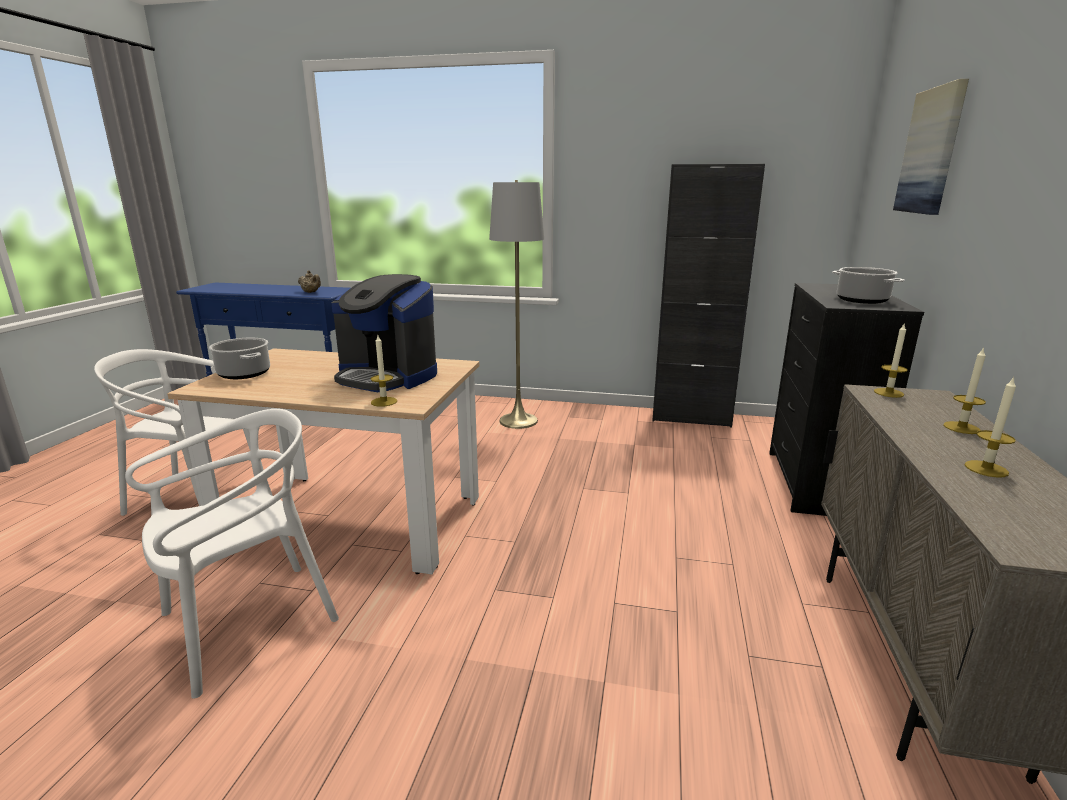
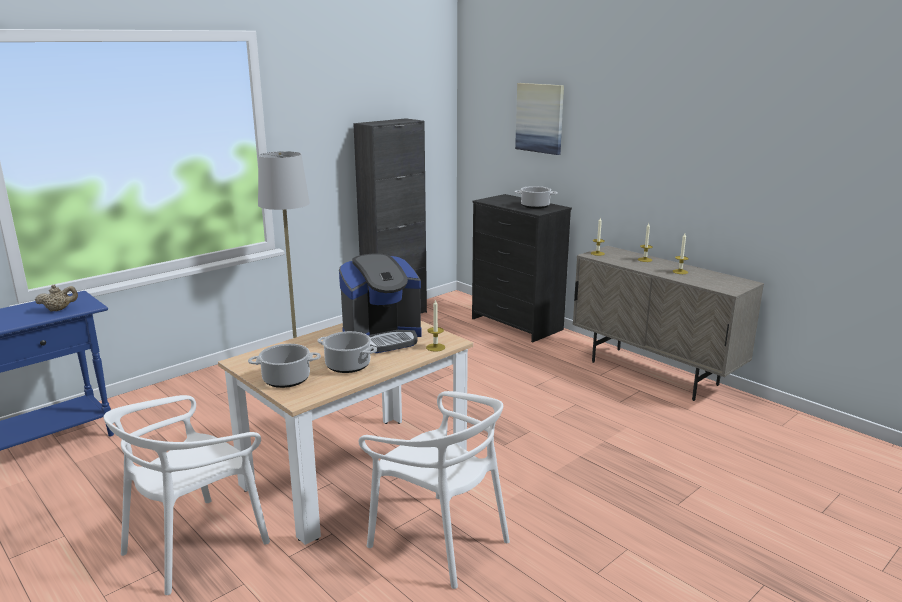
camera: 55 degrees left, 0 degrees up
white chair [125,409,339,699] -> white chair turned 135 degrees clockwise [358,391,510,589]
none -> cooking pot [318,331,377,373]

